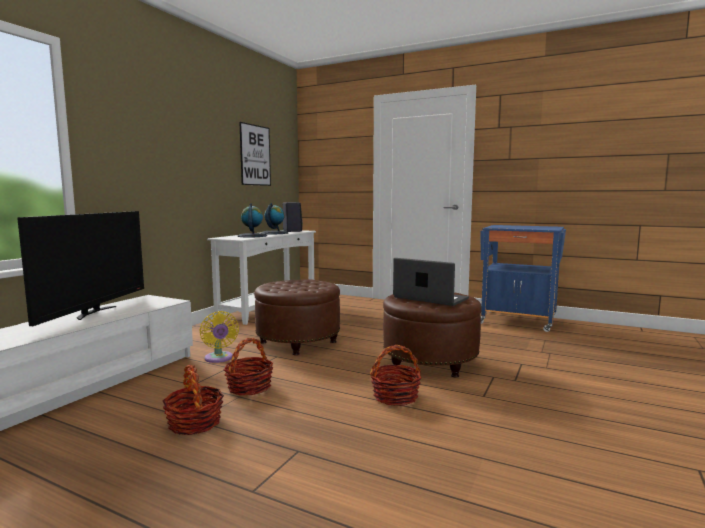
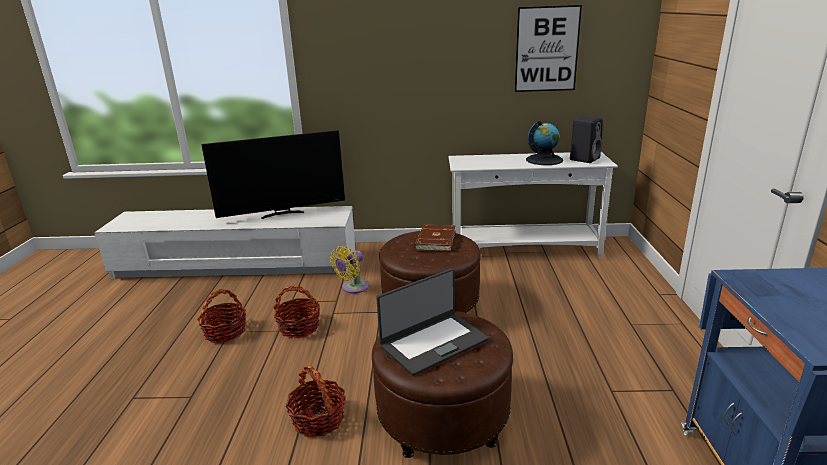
camera: 65 degrees right, 15 degrees up
globe [237,203,267,237] -> none
laptop [393,258,469,306] -> laptop turned 45 degrees clockwise [376,268,489,376]
none -> brown book [414,224,456,251]

